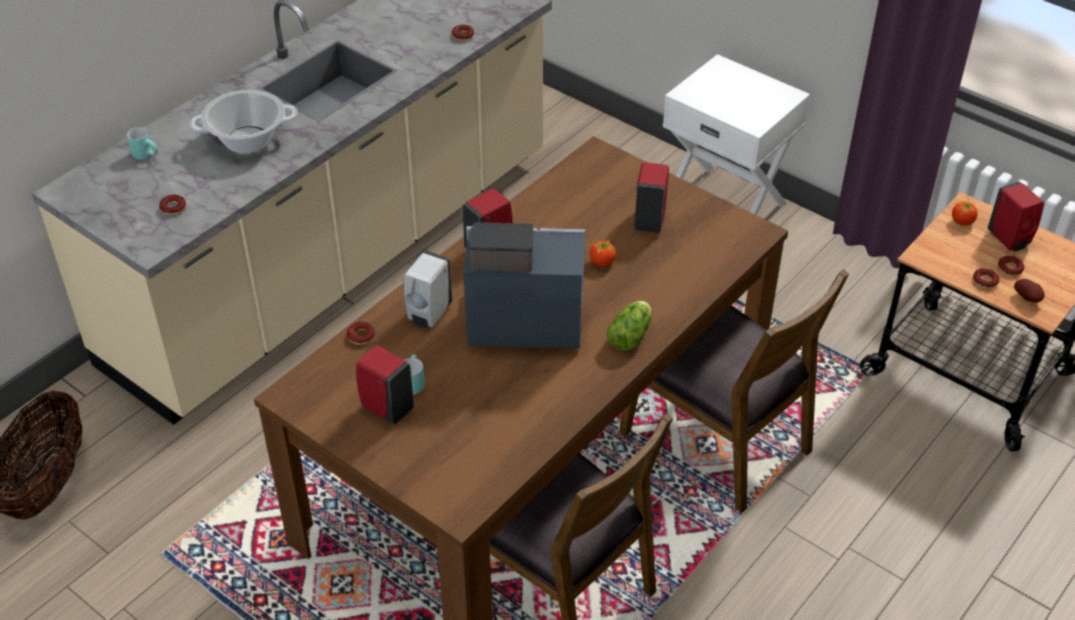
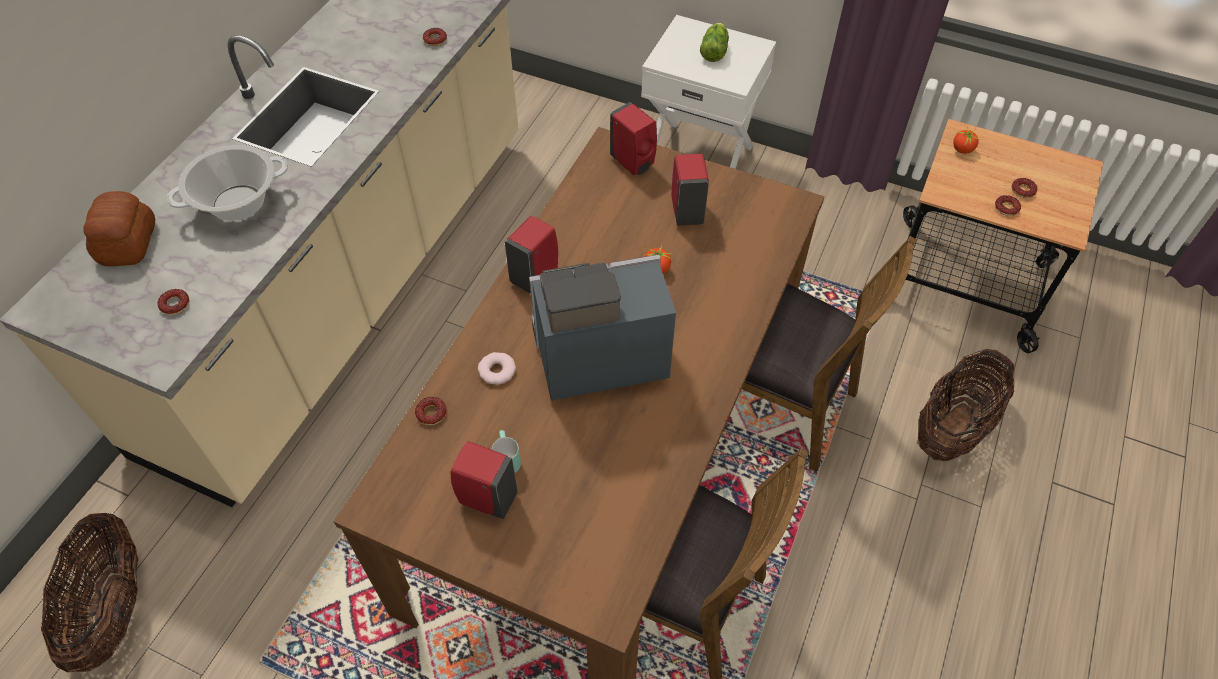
camera: 15 degrees left, 10 degrees up
turquoise mug [127,127,158,160] -> bread [84,191,155,266]
white soap dispenser [404,251,452,328] -> donut [478,352,516,385]
lettuce [607,301,651,351] -> lettuce moved to [700,23,729,62]
red soap dispenser [988,181,1044,252] -> red soap dispenser moved to [610,102,657,175]
potato [1014,279,1045,303] -> none
none -> basket [917,349,1014,461]

